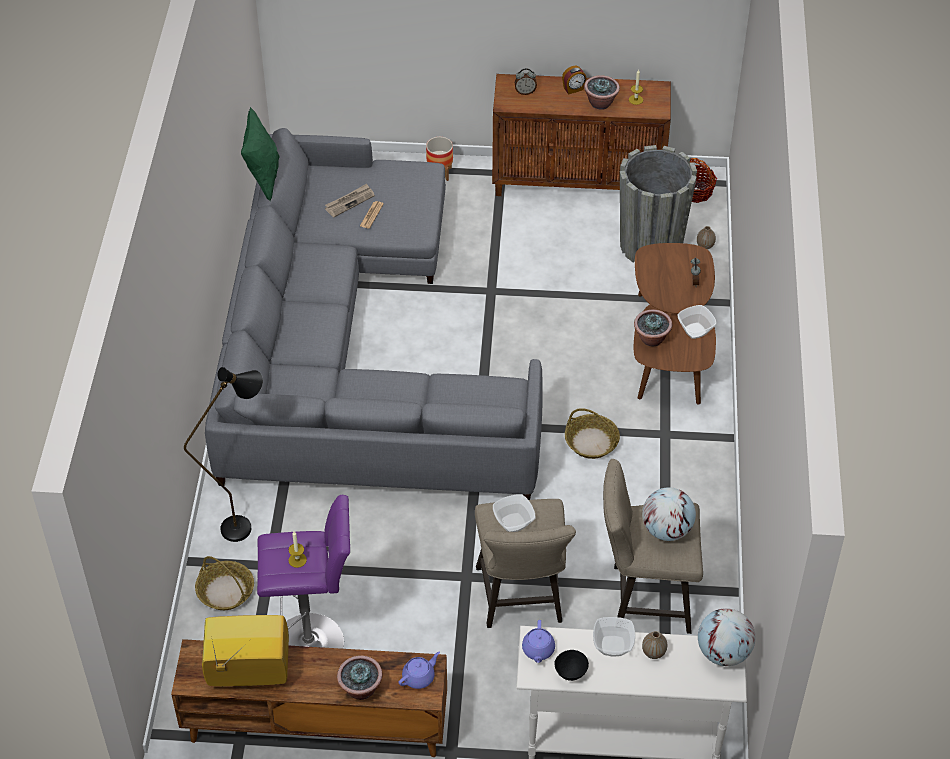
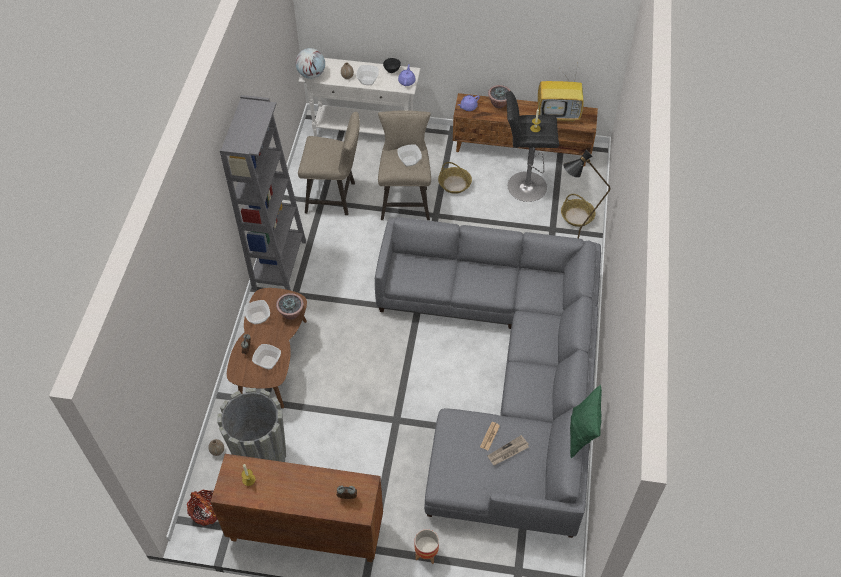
camera: 175 degrees left, 5 degrees up
purple stool [257,495,350,649] -> black stool [506,91,559,202]
alarm clock [562,66,586,95] -> none
basket [565,408,620,459] -> basket moved to [438,162,472,194]
potted plant [584,75,620,110] -> none
globe [642,487,696,541] -> none
none -> grey bookcase [220,95,306,291]
none -> bowl [252,344,281,369]

